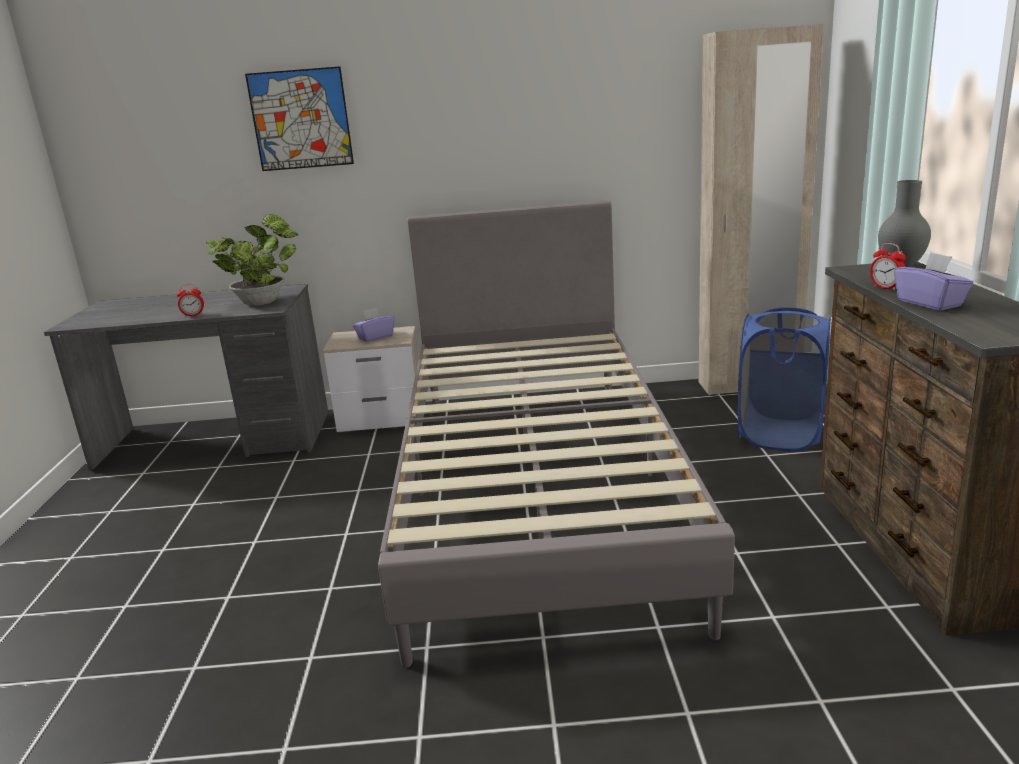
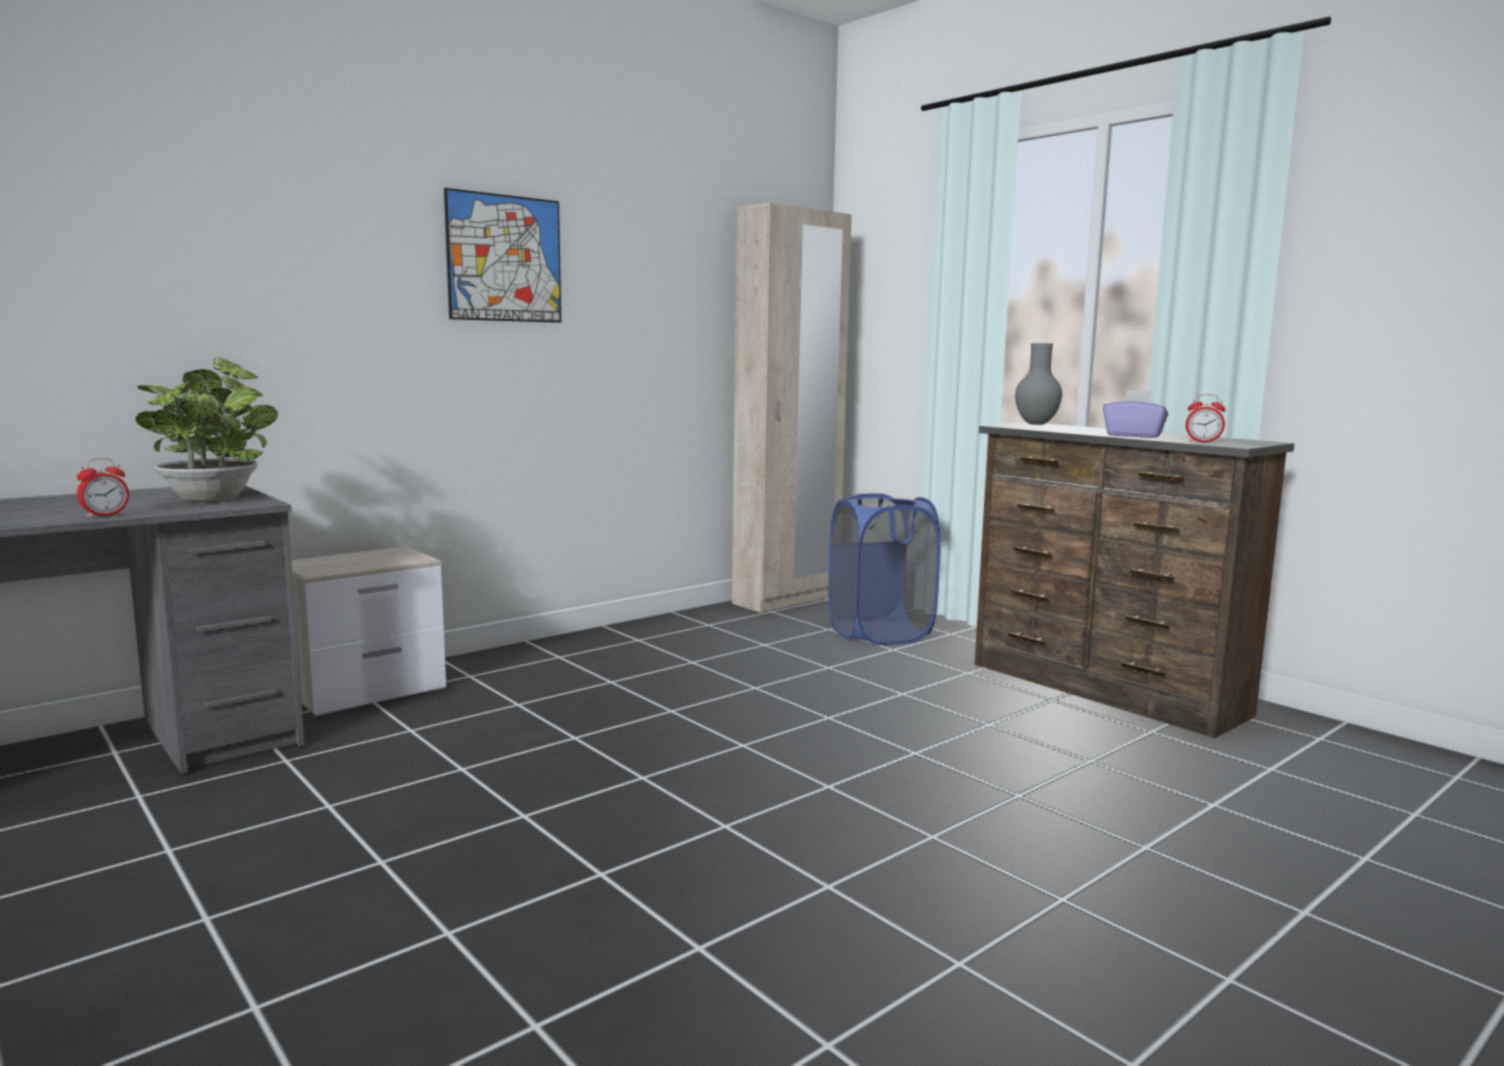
camera: 40 degrees left, 10 degrees down
picture [245,66,354,171] -> picture moved to [444,188,561,323]
purple tissue box [353,307,395,342] -> none
grey bed [378,200,735,668] -> none
alarm clock [870,243,906,291] -> alarm clock moved to [1186,394,1225,443]

